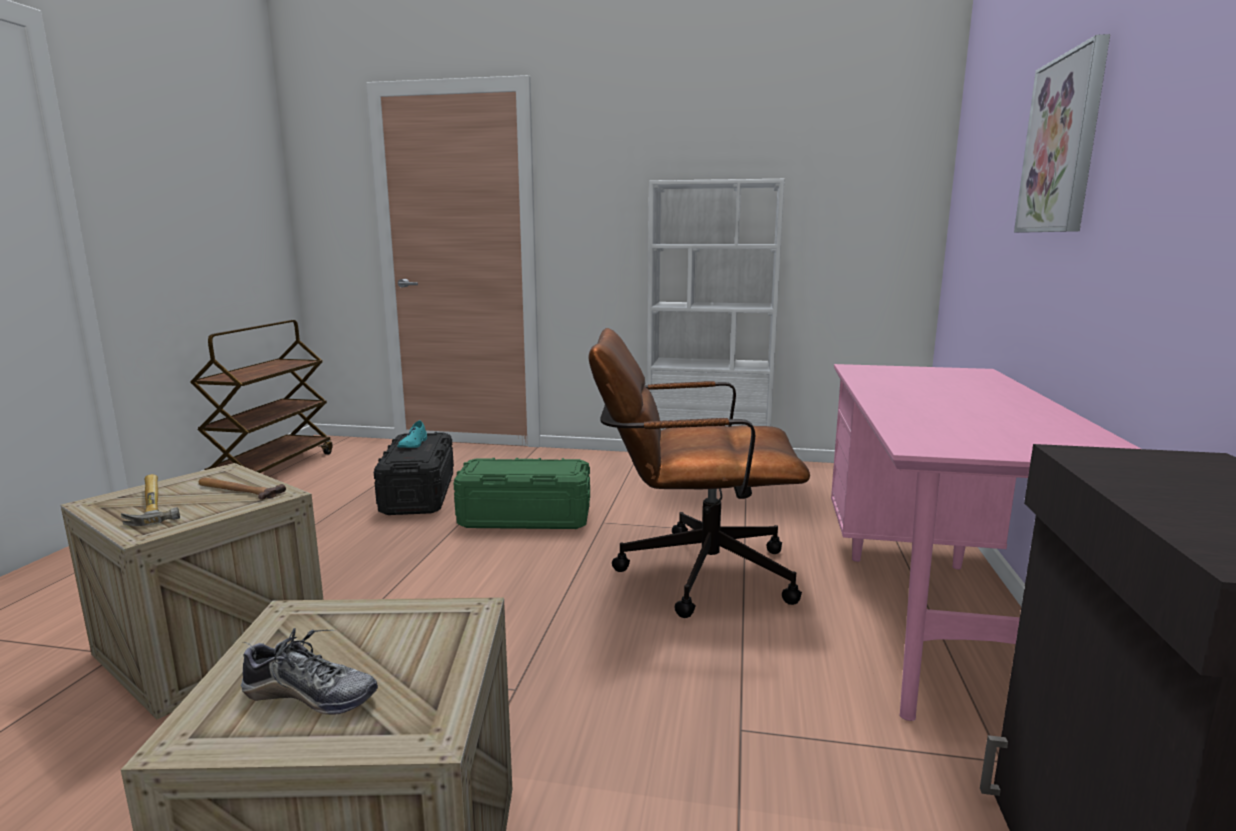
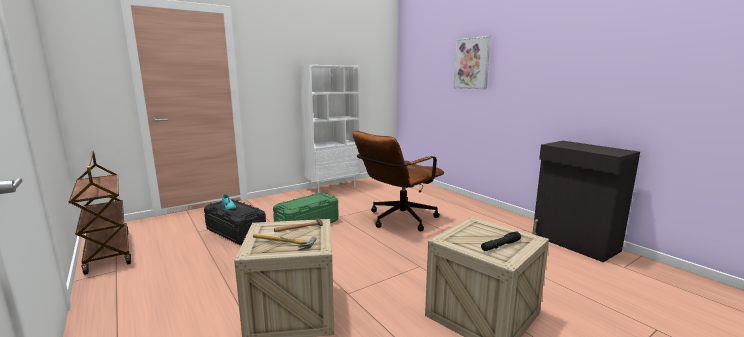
camera: 45 degrees left, 0 degrees up
shoe [241,628,378,715] -> black flashlight [481,231,521,251]
pink desk [831,364,1141,721] -> none

